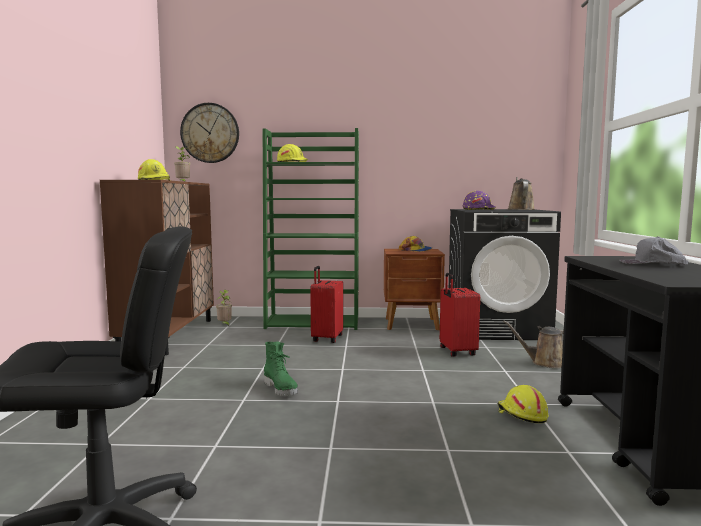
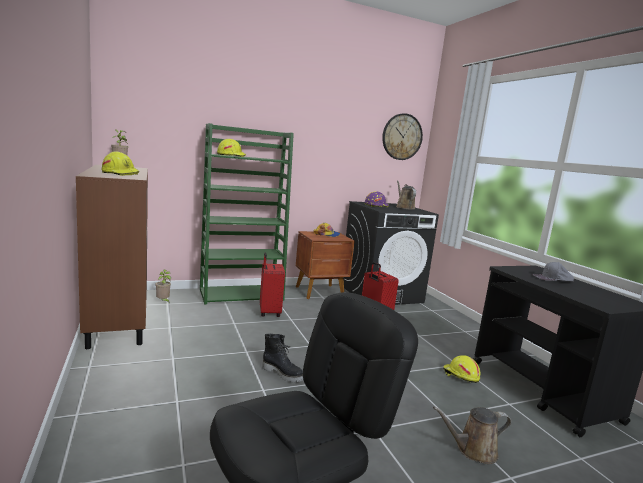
camera: 25 degrees left, 5 degrees up
wall clock [180,103,239,163] -> wall clock moved to [382,113,423,160]
green boot [264,341,298,396] -> black boot [262,334,303,382]
brown watering can [503,320,564,368] -> brown watering can moved to [433,407,511,464]

